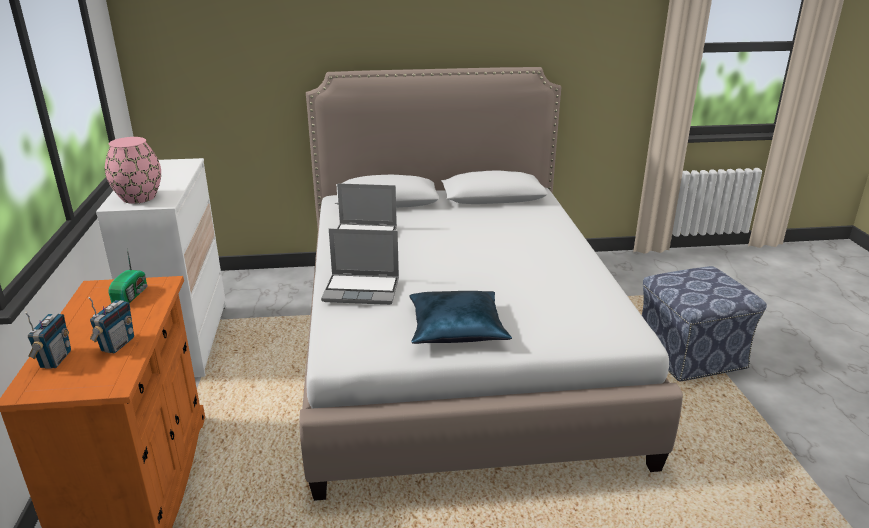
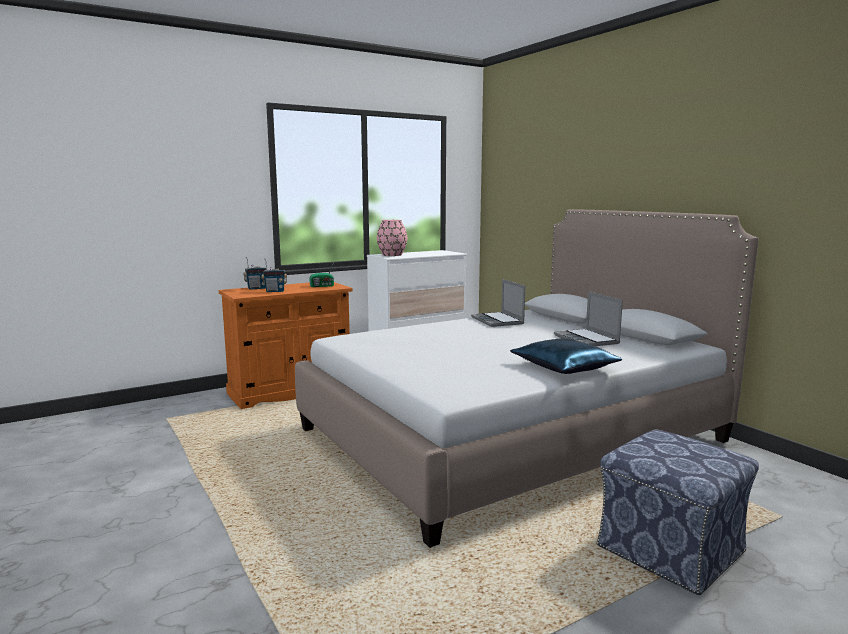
camera: 65 degrees right, 15 degrees down
laptop [321,228,399,305] -> laptop moved to [554,291,623,346]
blue pillow [410,291,512,344] -> blue pillow moved to [510,338,622,374]

